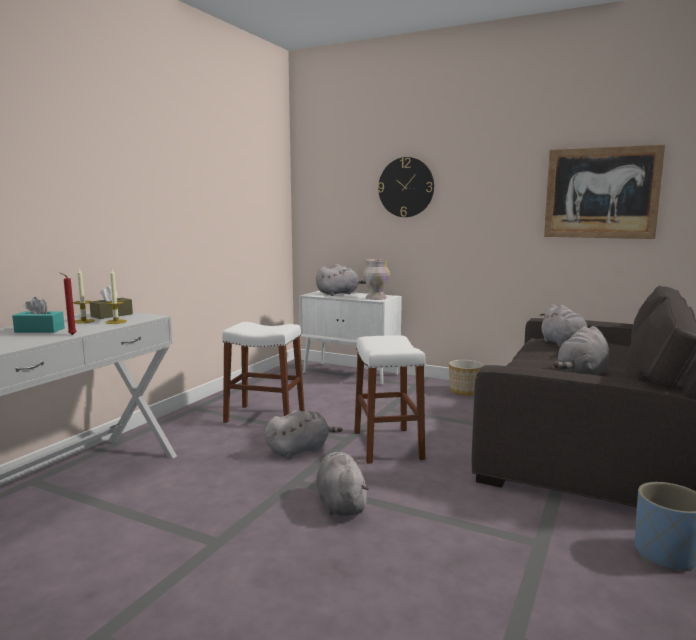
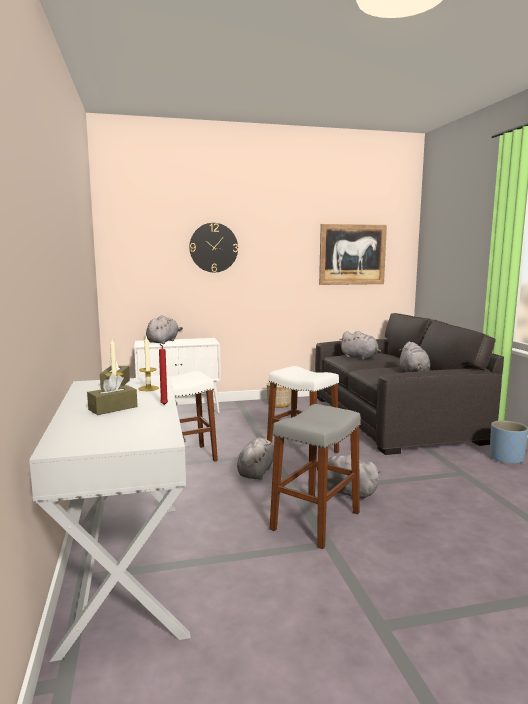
camera: 40 degrees left, 0 degrees up
turquoise tissue box [12,297,65,333] -> brown tissue box [87,373,137,415]
vase [363,259,390,300] -> none
none -> grey stool [270,404,361,549]

